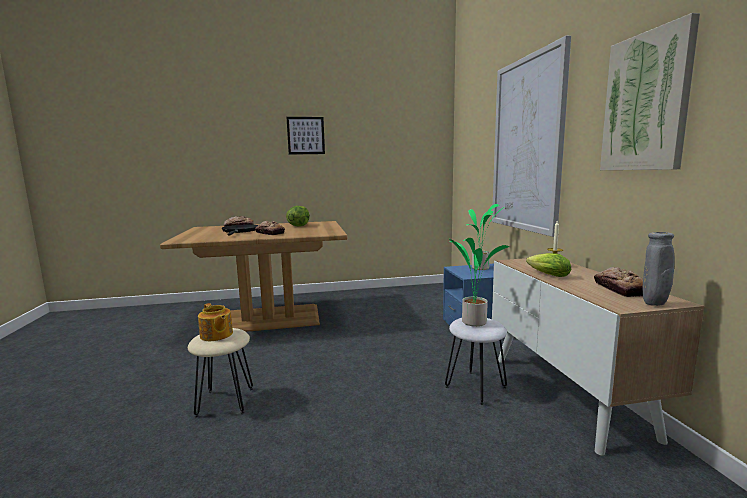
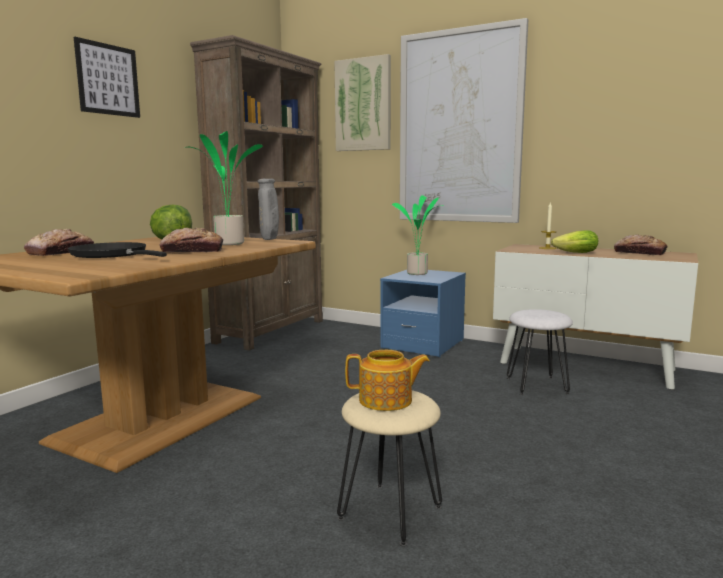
camera: 50 degrees left, 0 degrees up
potted plant [449,238,510,327] -> potted plant moved to [185,131,263,245]
picture [600,13,700,170] -> picture moved to [334,54,391,151]
grey vase [642,232,674,306] -> grey vase moved to [258,179,279,240]
none -> brown bookcase [190,35,323,351]

